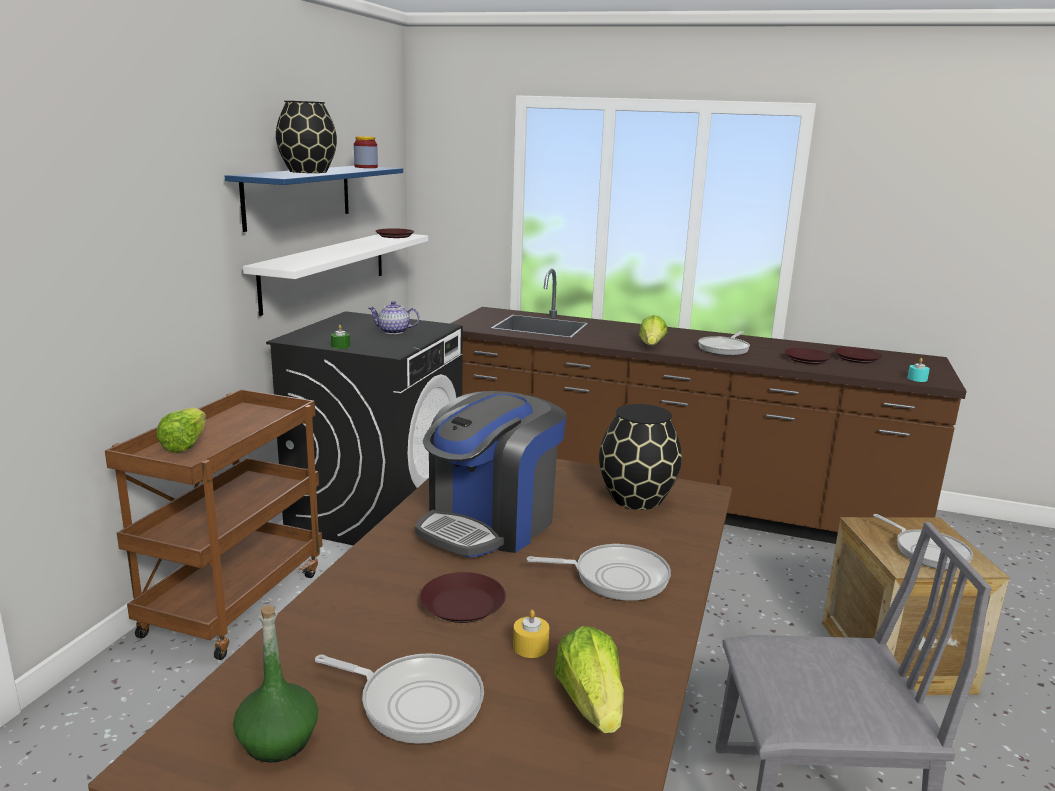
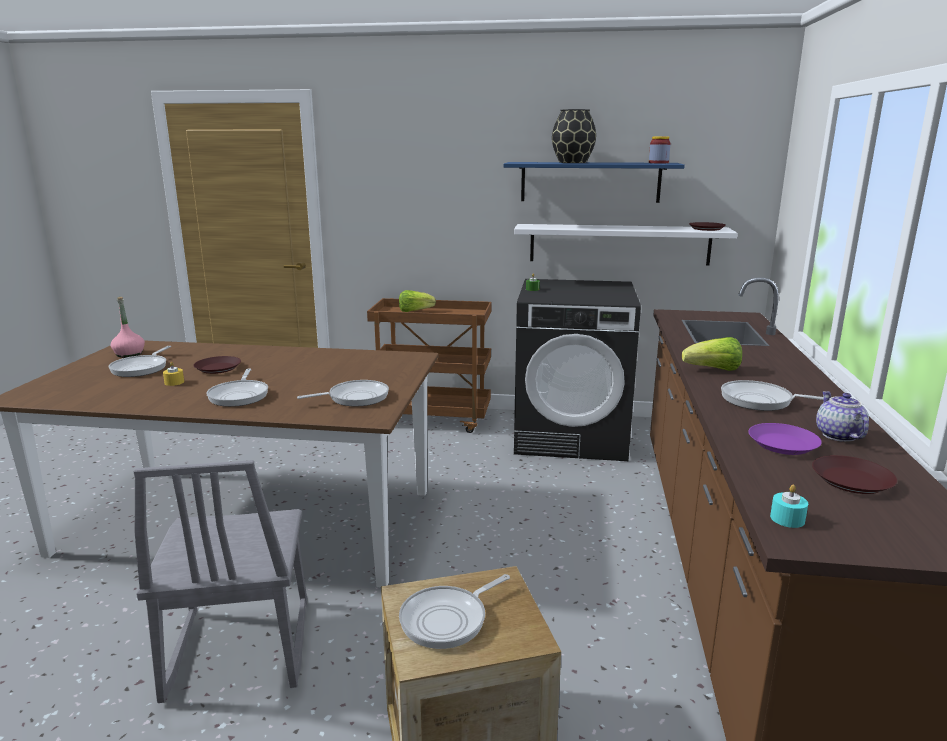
camera: 80 degrees right, 0 degrees up
green bottle [233,605,318,763] -> pink bottle [111,297,145,358]
teapot [369,301,420,334] -> teapot moved to [816,391,869,442]
coffee machine [415,391,566,557] -> none
lettuce [555,626,624,733] -> none
black vase [599,404,682,510] -> frying pan [297,380,389,407]
brown plate [785,348,832,364] -> purple plate [748,423,822,455]

